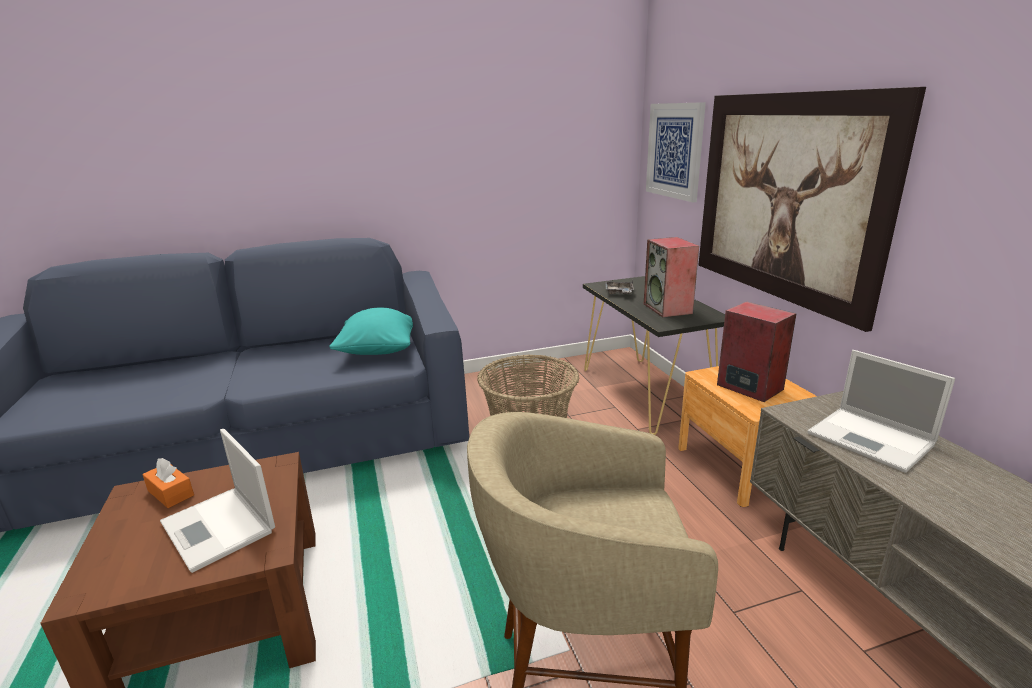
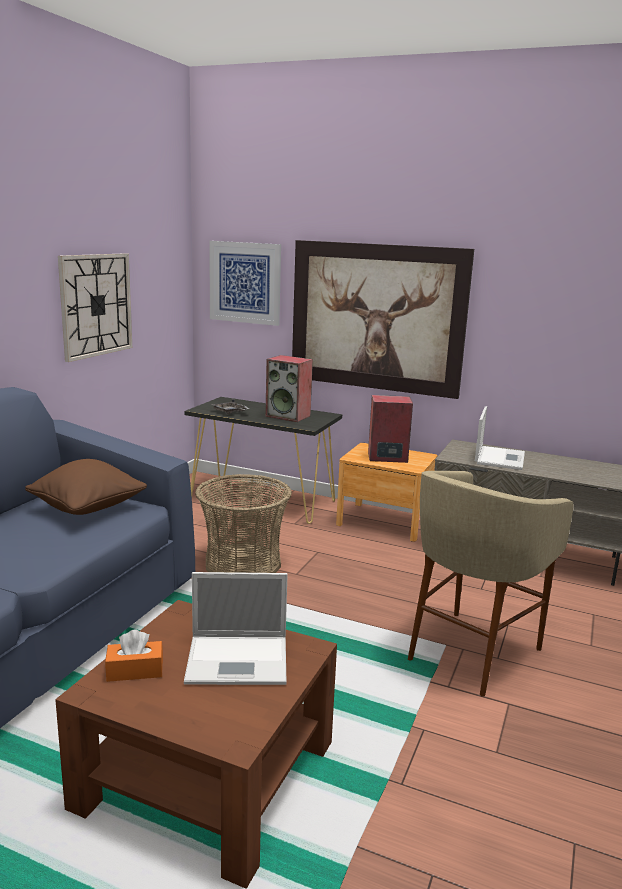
camera: 50 degrees left, 5 degrees down
turquoise pillow [329,308,413,355] -> brown pillow [25,459,147,515]
laptop [808,350,955,473] -> laptop turned 75 degrees counterclockwise [475,406,525,470]
none -> wall clock [58,253,132,362]

